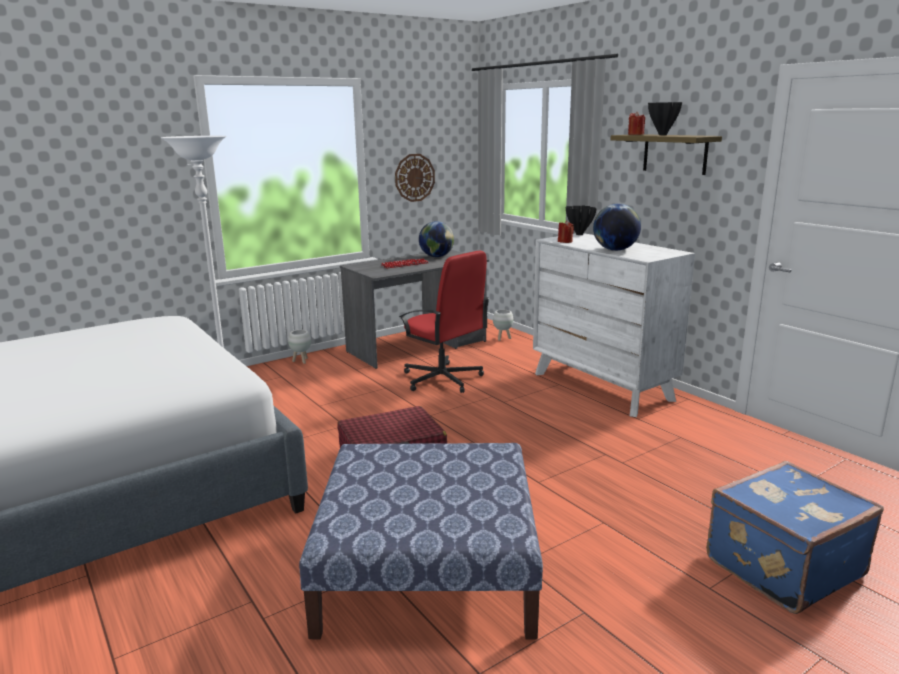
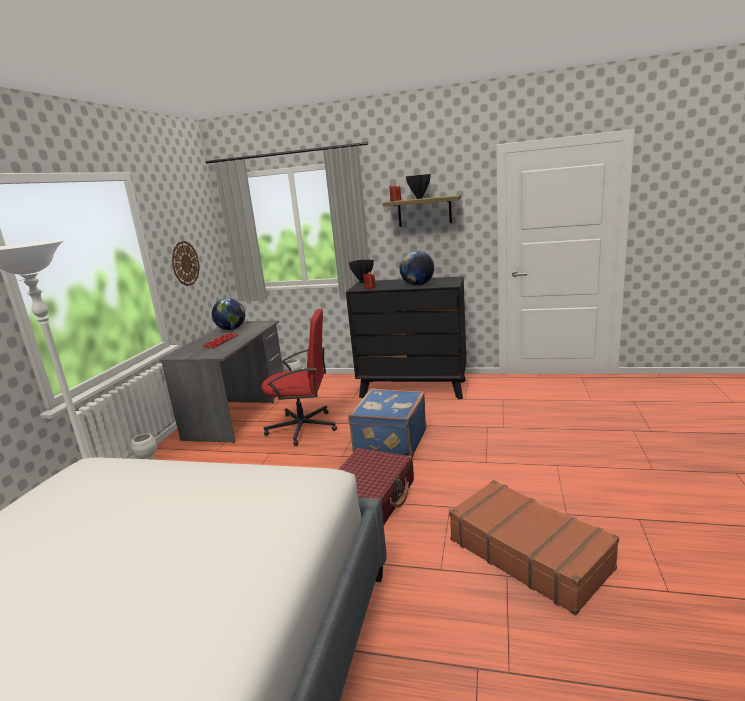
camera: 40 degrees left, 0 degrees up
ottoman [299,443,543,640] -> brown suitcase [449,480,619,615]
white dresser [533,233,695,417] -> black dresser [346,276,466,399]
blue suitcase [706,461,884,614] -> blue suitcase moved to [348,389,426,457]

